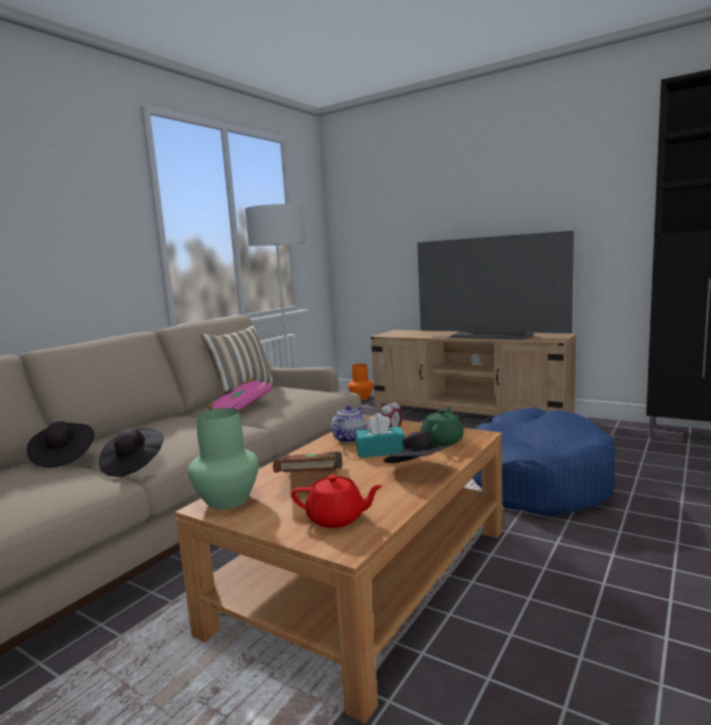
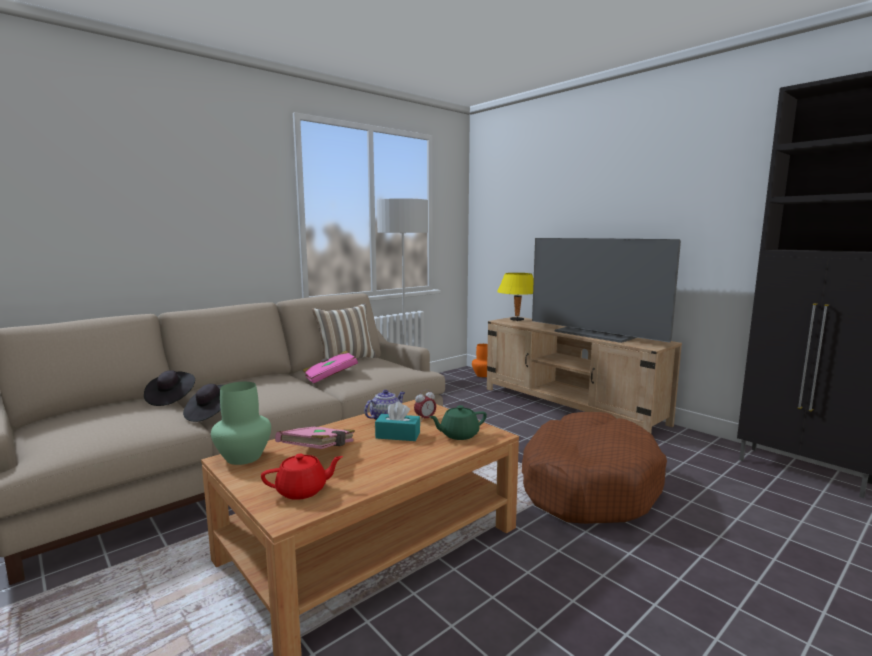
camera: 15 degrees right, 0 degrees up
brown book [273,451,342,473] -> pink book [275,427,355,449]
red teapot [291,474,383,528] -> red teapot turned 45 degrees counterclockwise [261,454,343,500]
black hat [384,432,452,463] -> none
green teapot [421,407,464,446] -> green teapot turned 150 degrees counterclockwise [429,405,487,440]
blue dog bed [473,407,616,516] -> brown dog bed [522,412,667,524]
none -> yellow table lamp [497,273,534,321]

